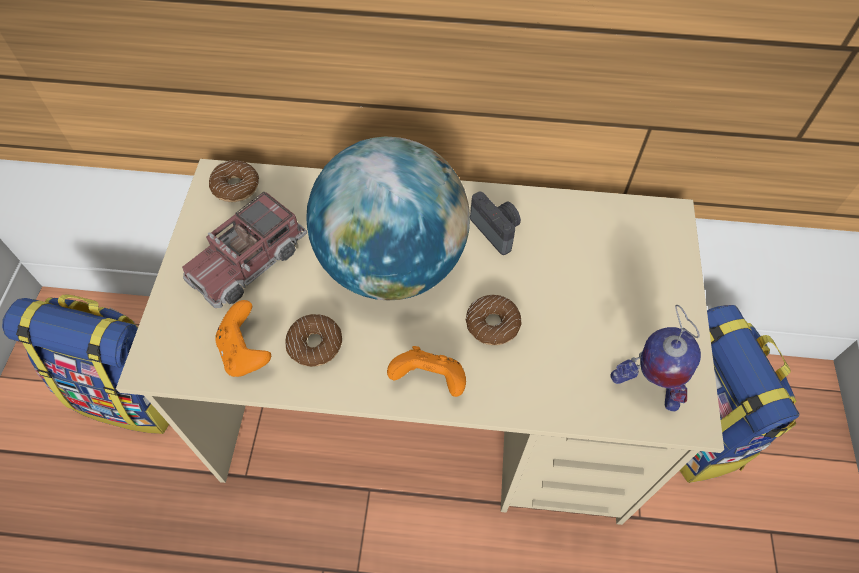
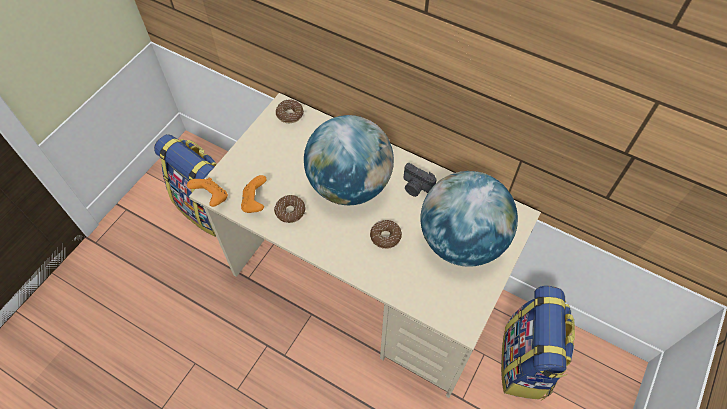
camera: 25 degrees right, 0 degrees up
toy truck [182,192,307,308] -> none
orange game controller [387,346,466,397] -> orange game controller moved to [187,178,228,207]
camera [470,191,521,255] -> camera turned 135 degrees clockwise [404,163,437,197]
toy robot [610,305,701,411] -> none
none -> globe [420,171,518,267]

